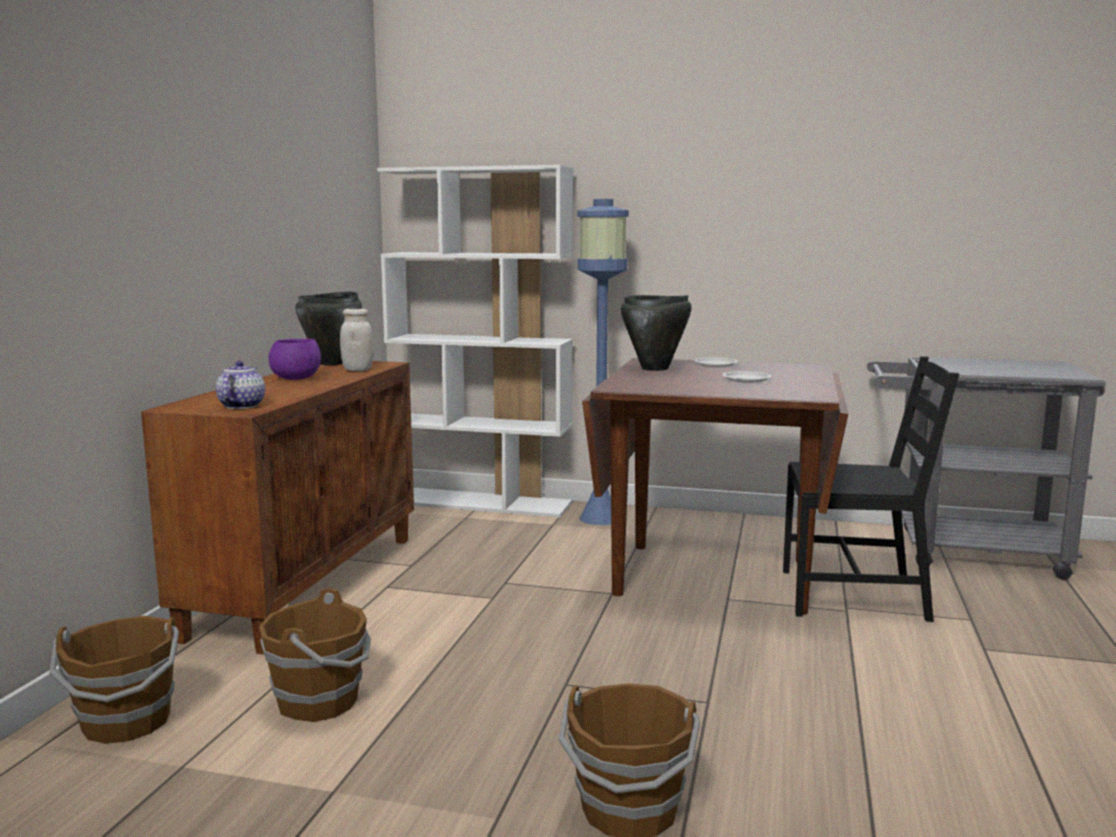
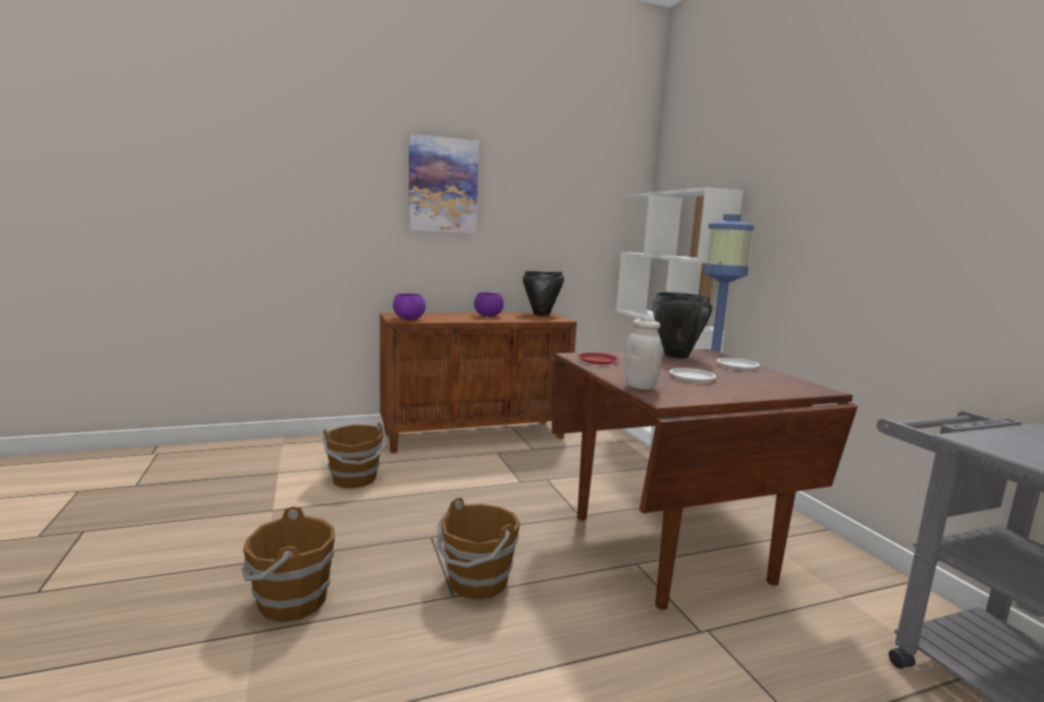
camera: 55 degrees right, 0 degrees up
brown bucket [49,616,179,744] -> brown bucket moved to [437,497,520,600]
teapot [216,361,265,409] -> purple bowl [393,293,426,320]
white jar [340,309,374,371] -> white jar moved to [624,319,662,390]
black chair [783,356,959,622] -> none
none -> picture [409,133,479,234]
none -> red plate [578,353,619,364]

